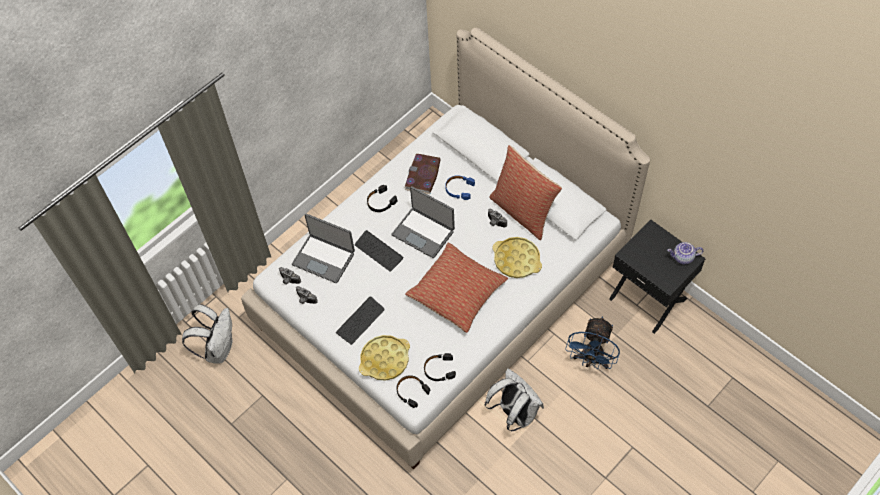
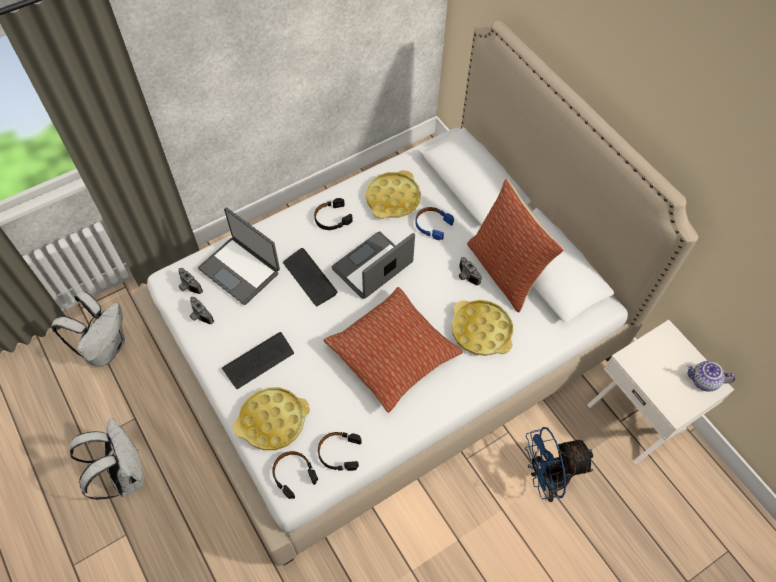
camera: 10 degrees right, 0 degrees up
laptop [391,186,455,258] -> laptop turned 90 degrees clockwise [332,231,415,299]
book [405,154,441,194] -> yellow tray [366,170,421,219]
white backpack [485,368,544,431] -> white backpack moved to [69,419,144,500]
blue fan [566,316,620,370] -> blue fan turned 45 degrees clockwise [525,427,594,502]
black nightstand [609,219,706,334] -> white nightstand [587,320,734,464]

